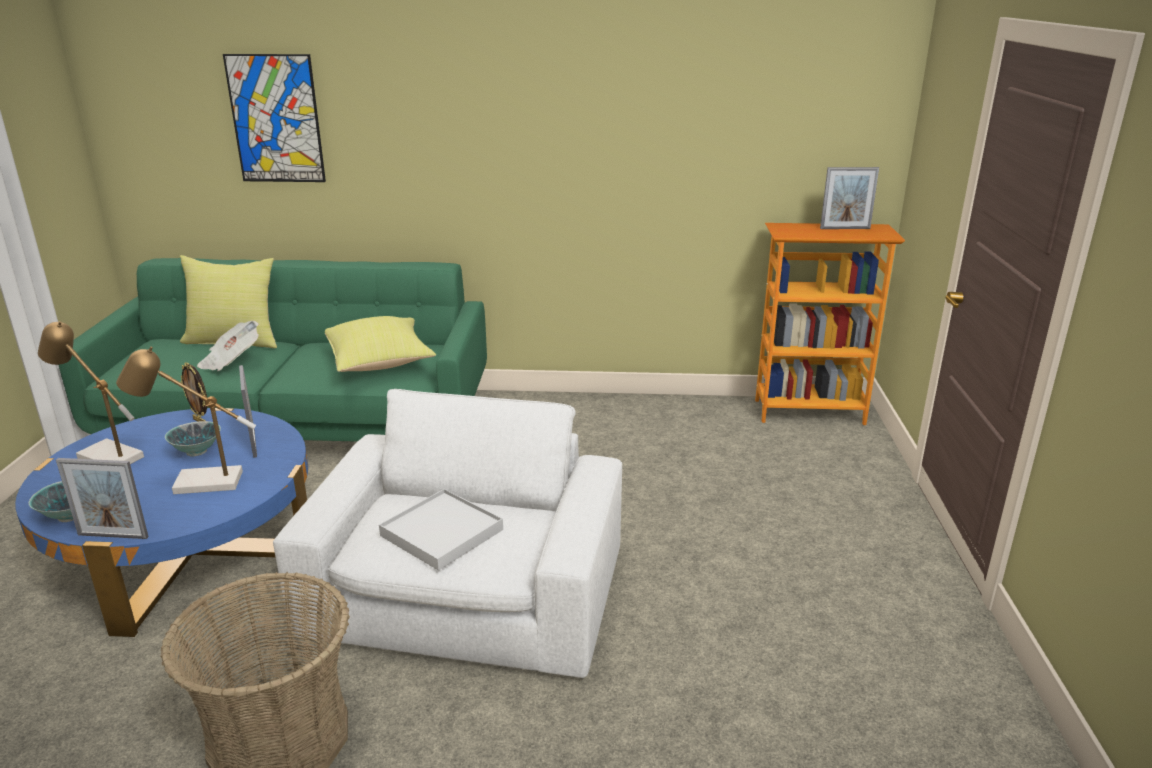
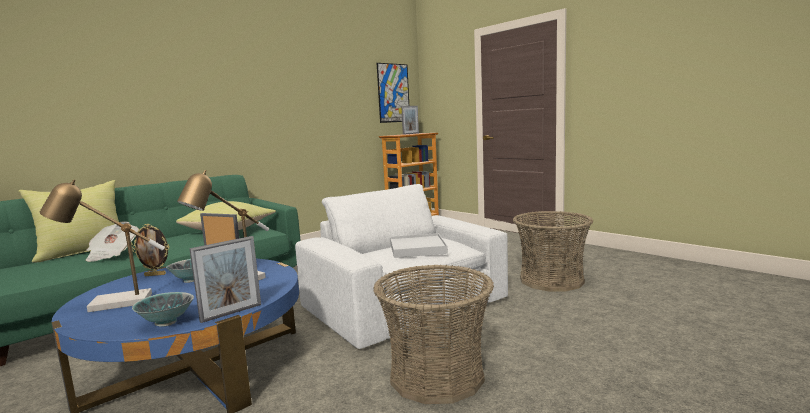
camera: 45 degrees left, 15 degrees down
picture [223,54,326,182] -> picture moved to [377,63,409,123]
none -> basket [513,211,593,291]

